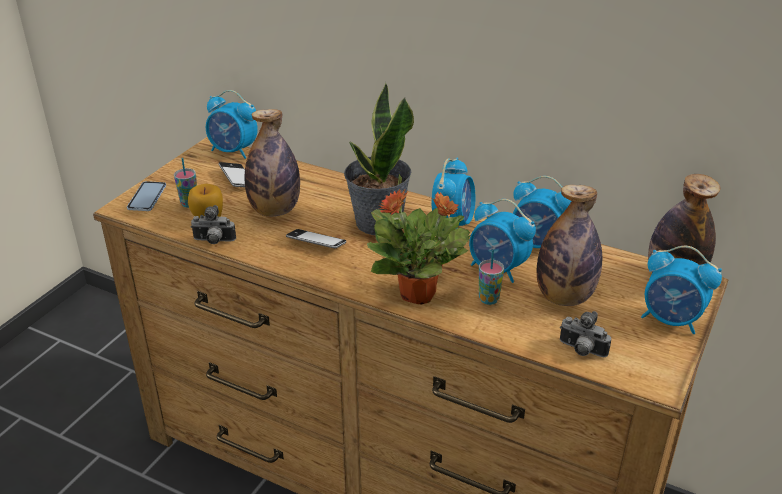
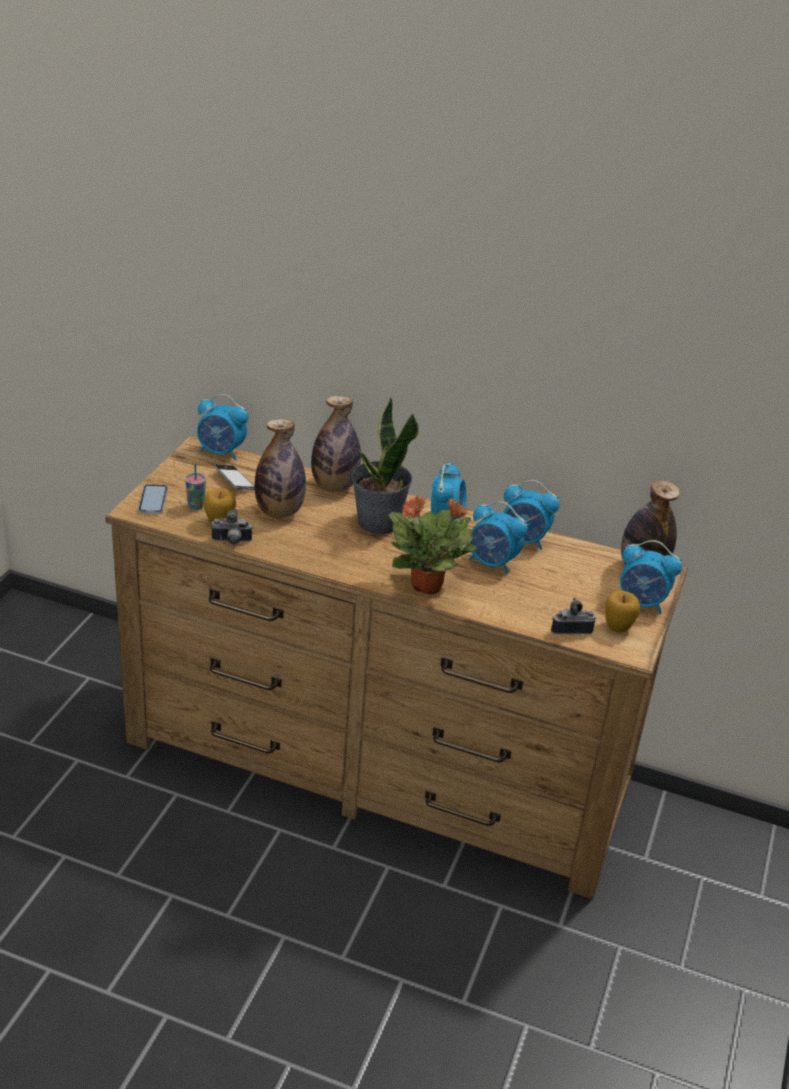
camera: 10 degrees left, 0 degrees up
phone [286,229,346,248] -> none
cup [479,249,504,305] -> none
bottle [537,185,602,306] -> bottle moved to [311,396,361,492]
camera [560,311,611,357] -> camera turned 150 degrees clockwise [551,597,596,634]
none -> apple [605,590,640,633]

